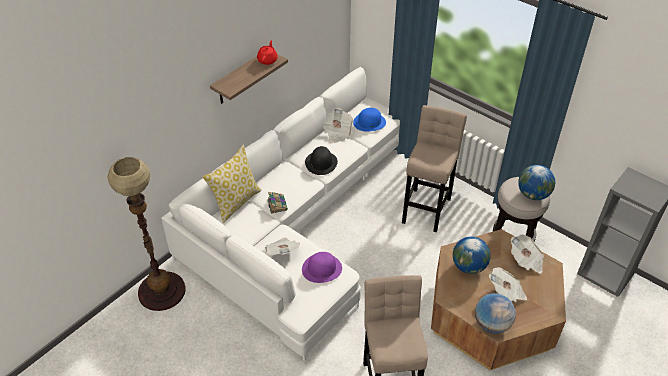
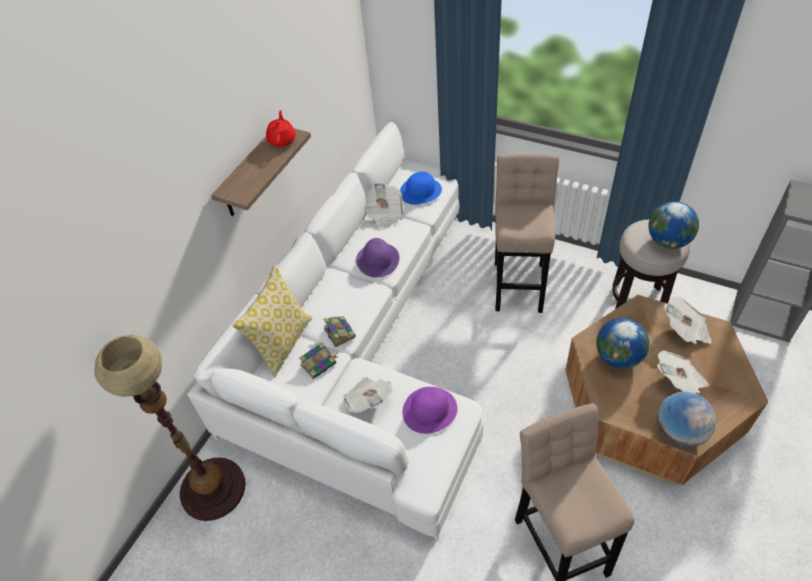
camera: 10 degrees left, 5 degrees up
black hat [305,146,338,175] -> purple hat [356,238,399,278]
none -> book [299,342,337,379]

